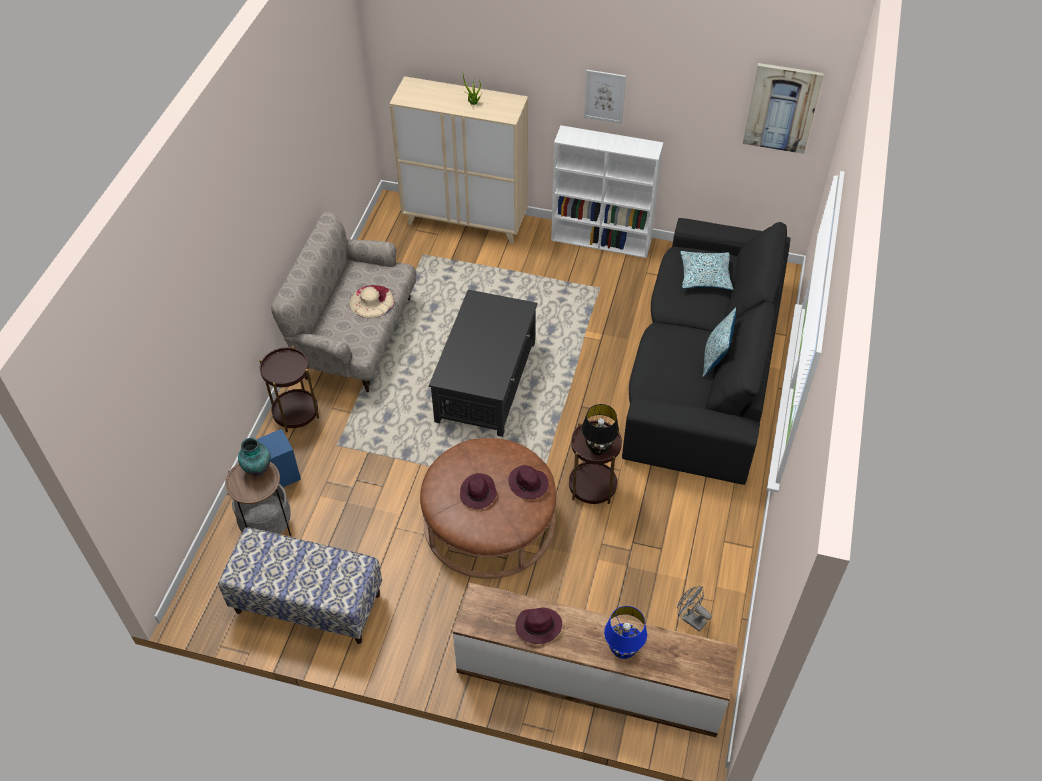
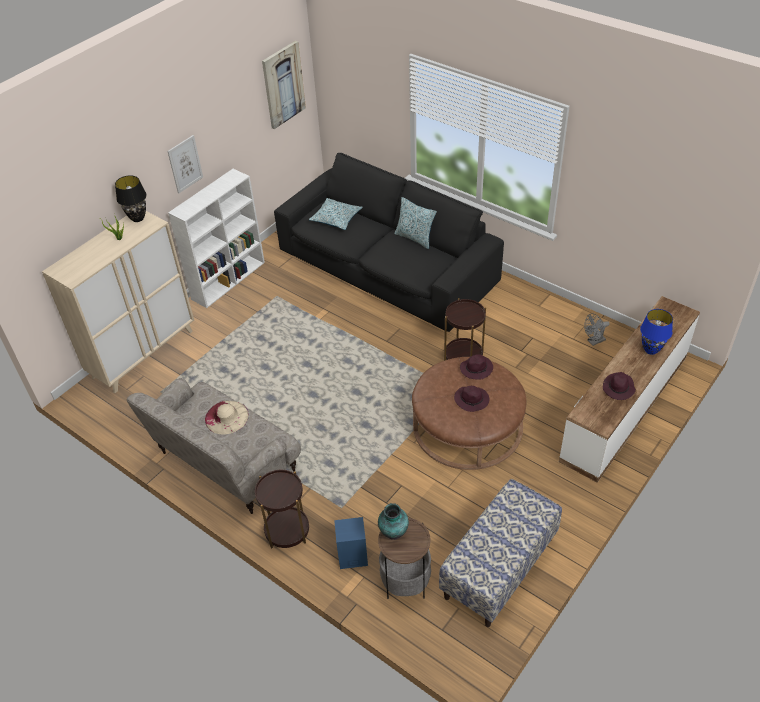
camera: 65 degrees left, 5 degrees down
black coffee table [429,290,537,437] -> none
black table lamp [582,404,619,455] -> black table lamp moved to [115,175,147,222]

